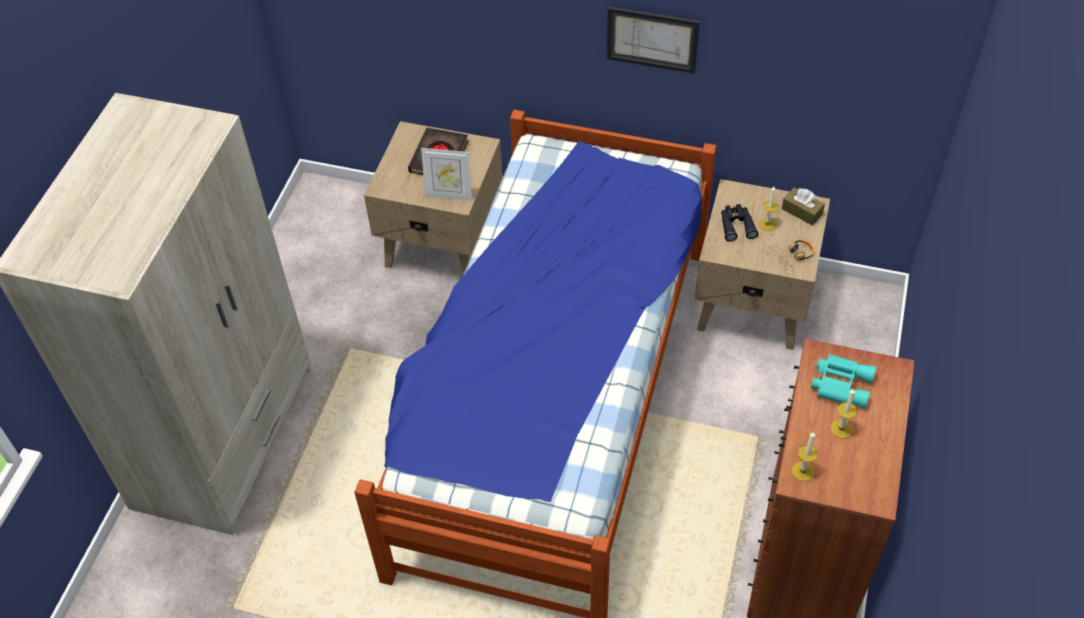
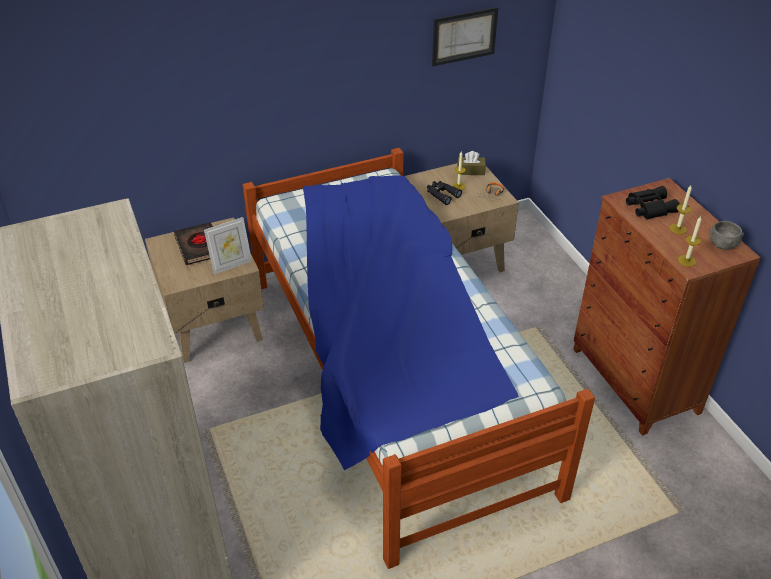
camera: 40 degrees left, 10 degrees down
picture [607,7,700,74] -> picture moved to [432,7,498,66]
turquoise binoculars [811,354,876,409] -> black binoculars [626,186,680,220]
none -> grey bowl [709,221,744,250]

